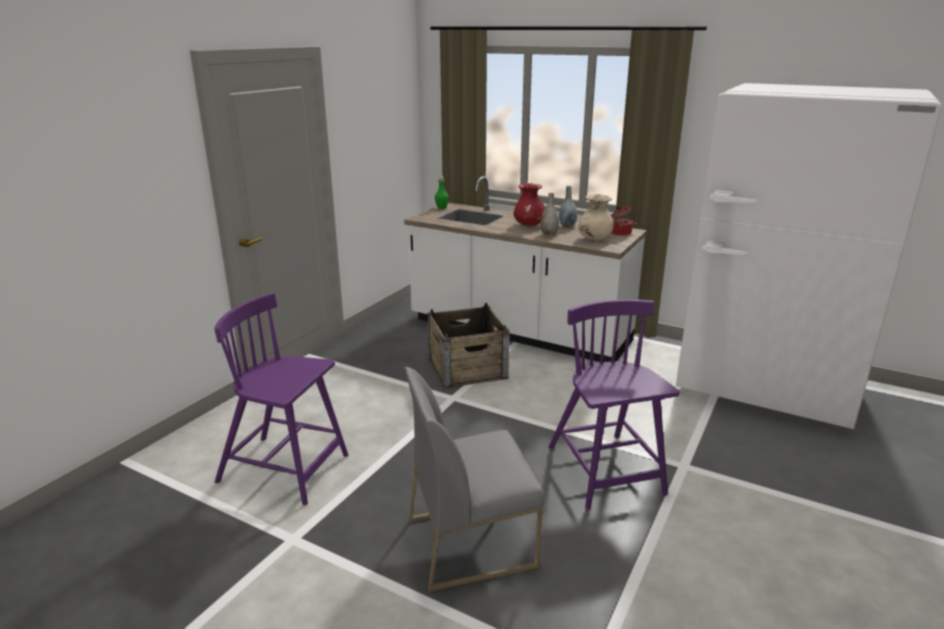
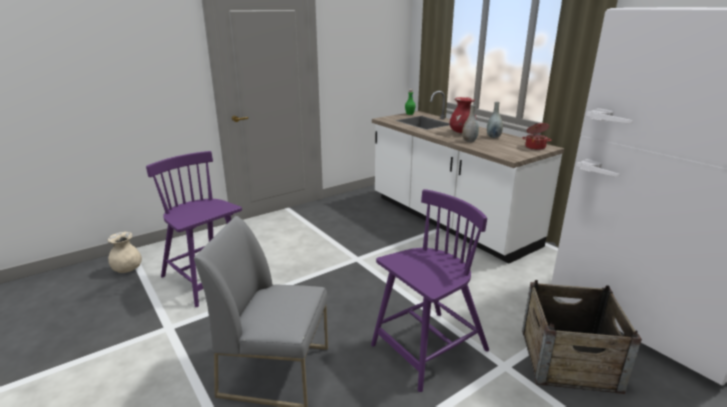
camera: 25 degrees right, 0 degrees up
crate [428,303,510,388] -> crate moved to [522,280,642,394]
purple chair [549,300,680,510] -> purple chair turned 45 degrees clockwise [371,189,489,392]
beige vase [578,194,614,240] -> beige vase moved to [108,232,142,273]

